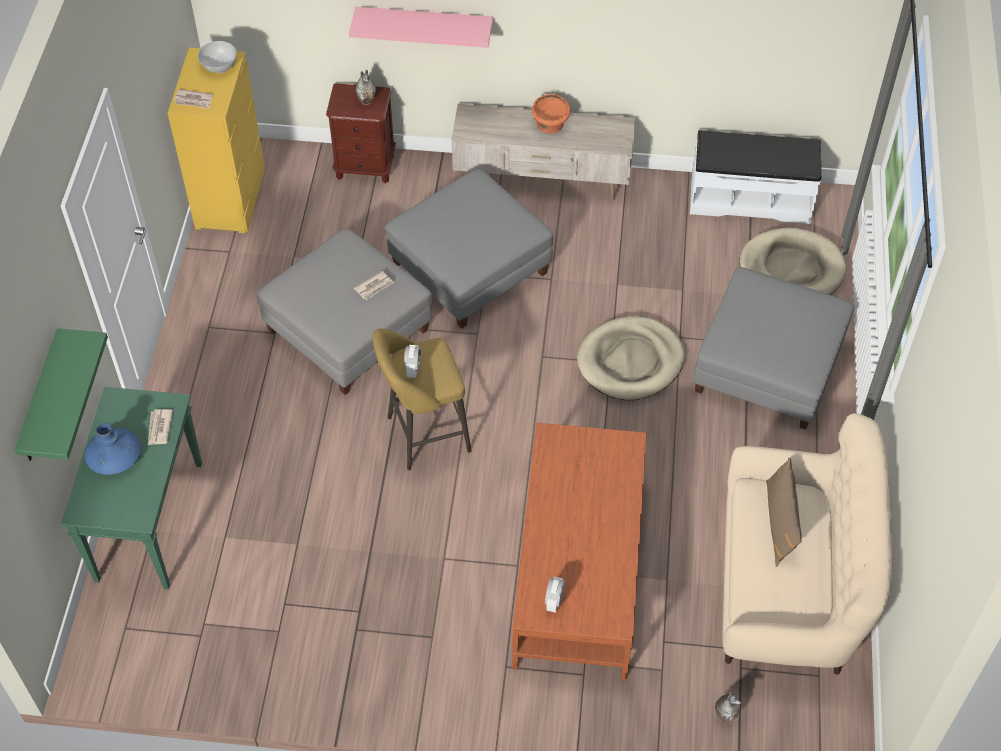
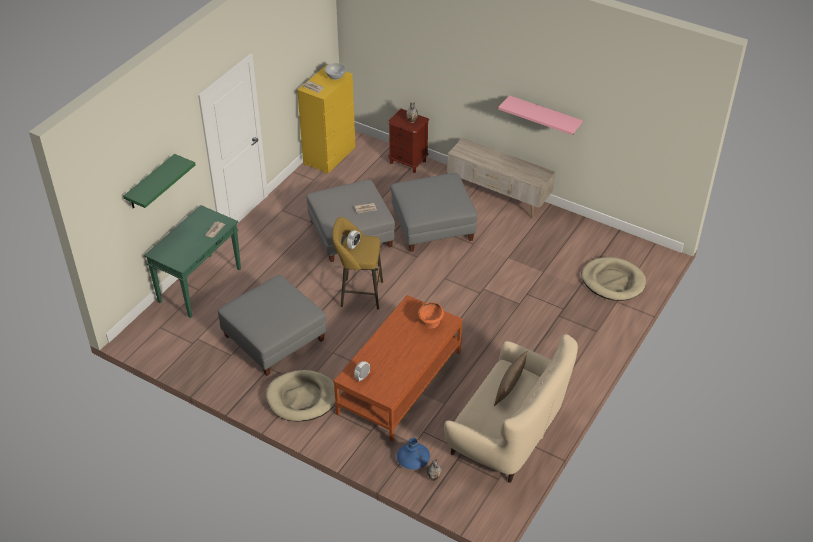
camera: 25 degrees right, 10 degrees down
blue vase [85,423,141,475] -> blue vase moved to [397,438,430,469]
pink shelf [349,7,493,48] -> pink shelf moved to [498,95,583,135]
orange bowl [532,94,571,134] -> orange bowl moved to [418,302,444,329]
beige dog bed [577,317,685,400] -> beige dog bed moved to [266,370,335,421]
white bench [690,130,821,224] -> none
grey ottoman [693,267,854,430] -> grey ottoman moved to [218,275,326,376]

